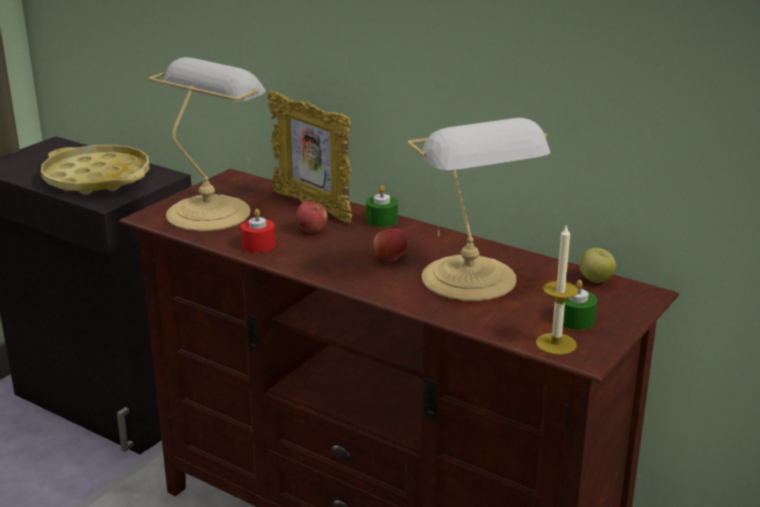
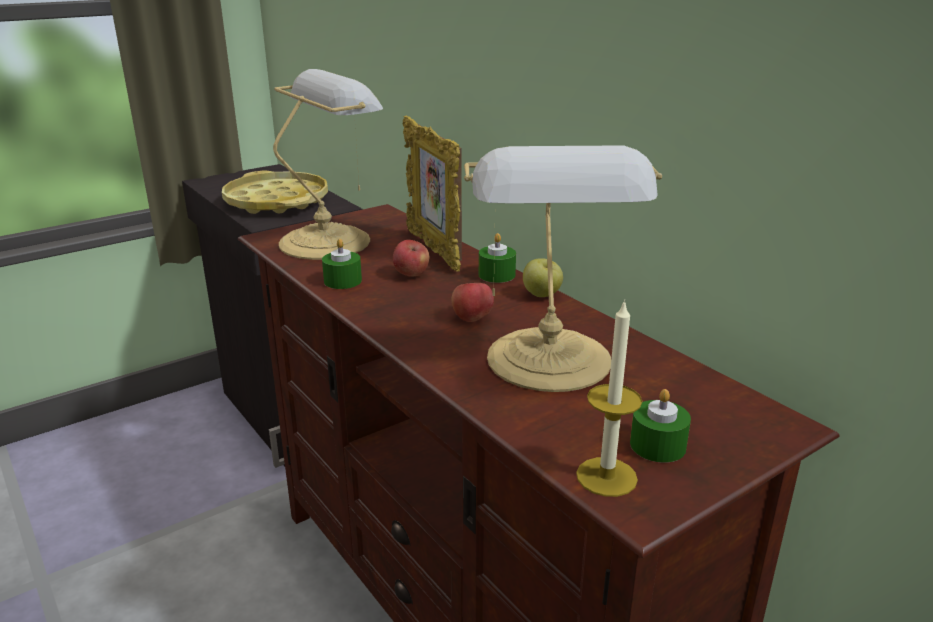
camera: 20 degrees right, 0 degrees up
red candle [241,209,275,253] -> green candle [322,239,362,289]
apple [579,248,616,283] -> apple moved to [523,258,563,297]

